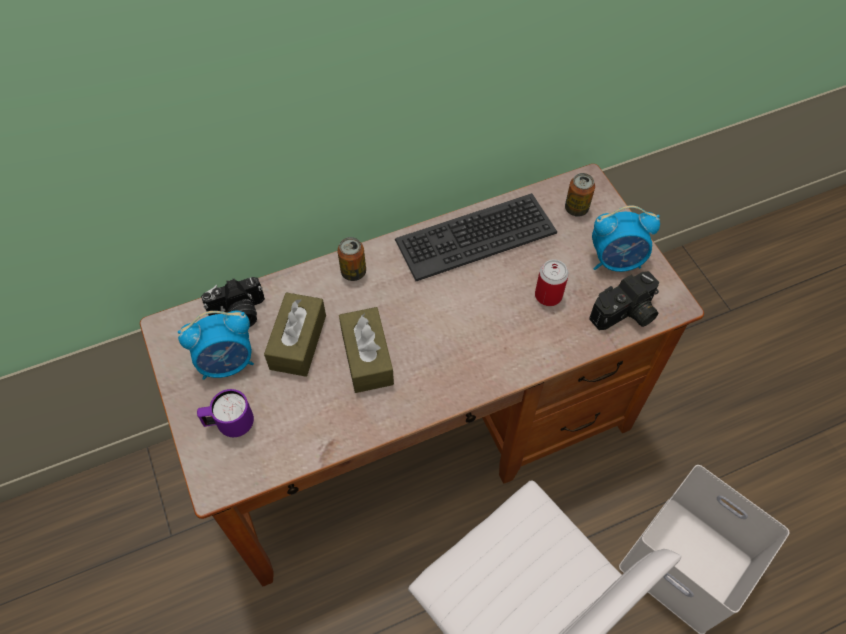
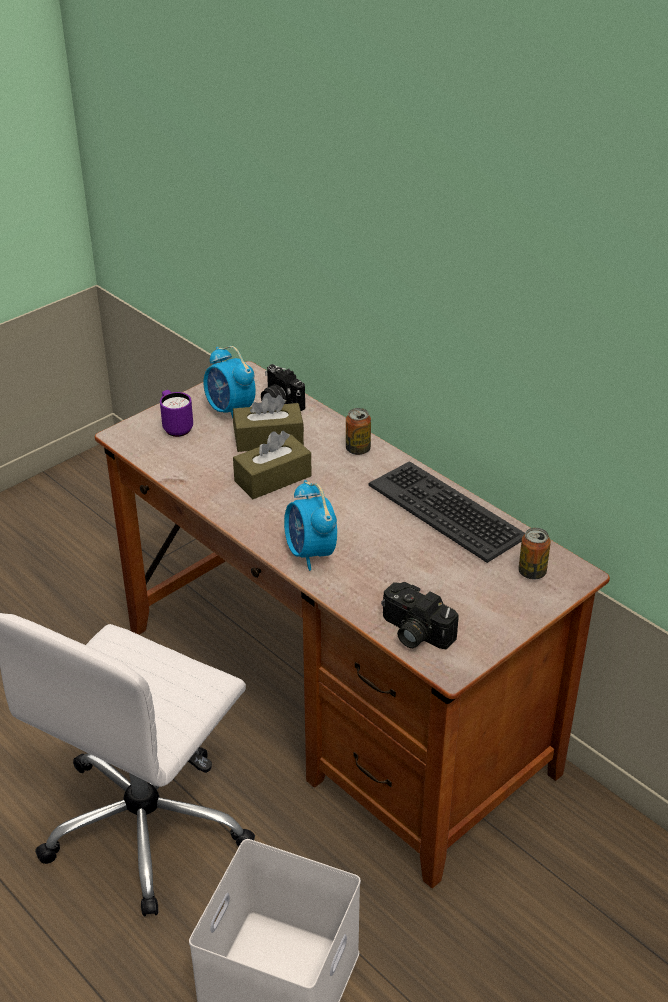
camera: 70 degrees right, 20 degrees down
can [535,260,569,306] -> none
alarm clock [592,205,660,272] -> alarm clock moved to [284,480,337,571]

